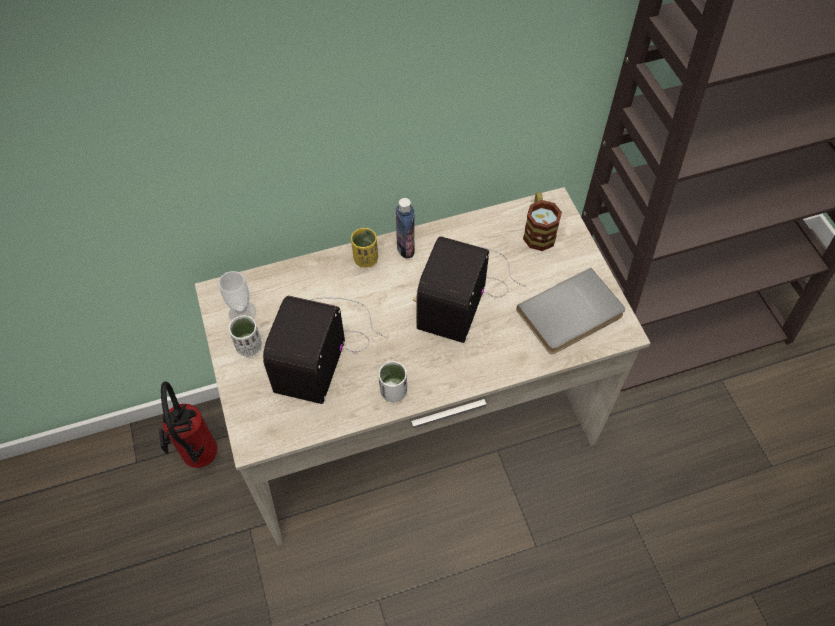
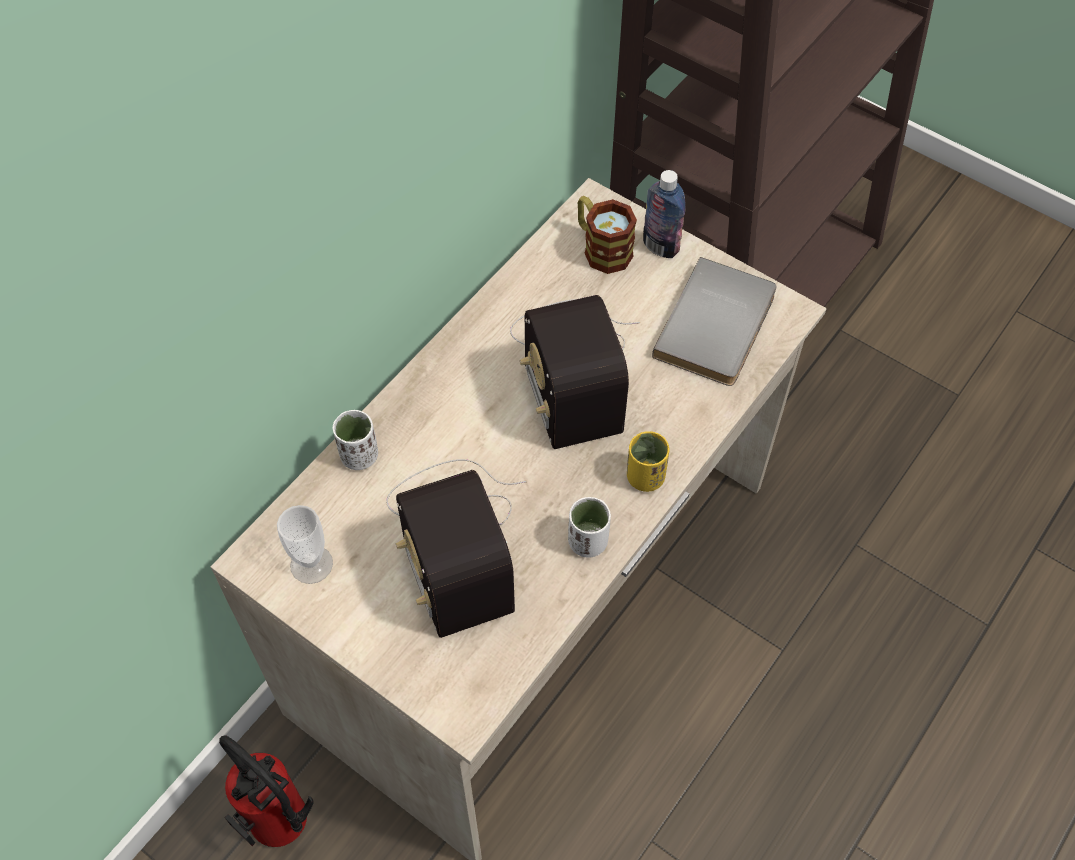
camera: 35 degrees left, 0 degrees up
white cup [229,315,262,357] -> white cup moved to [333,410,378,470]
yellow cup [351,228,378,268] -> yellow cup moved to [627,431,669,492]
bottle [396,198,415,259] -> bottle moved to [643,170,686,258]

